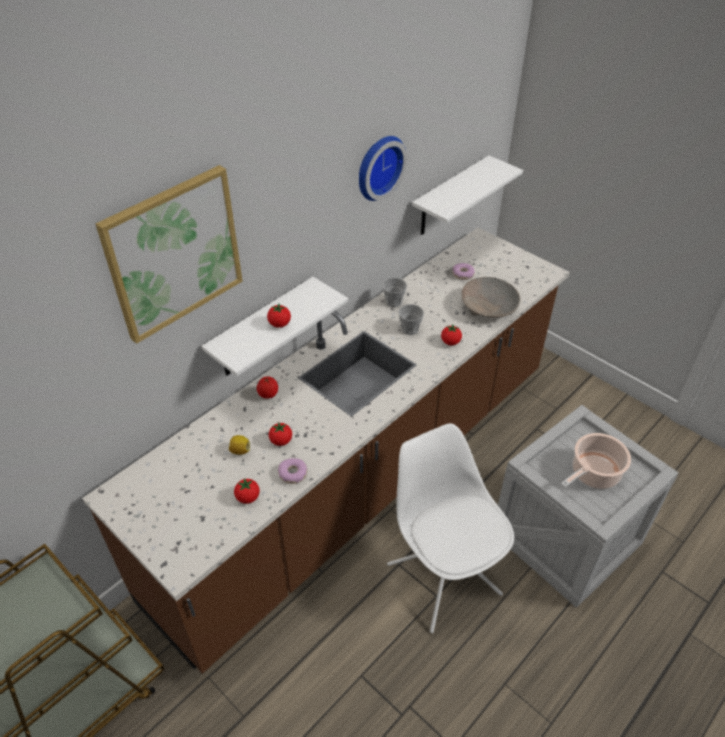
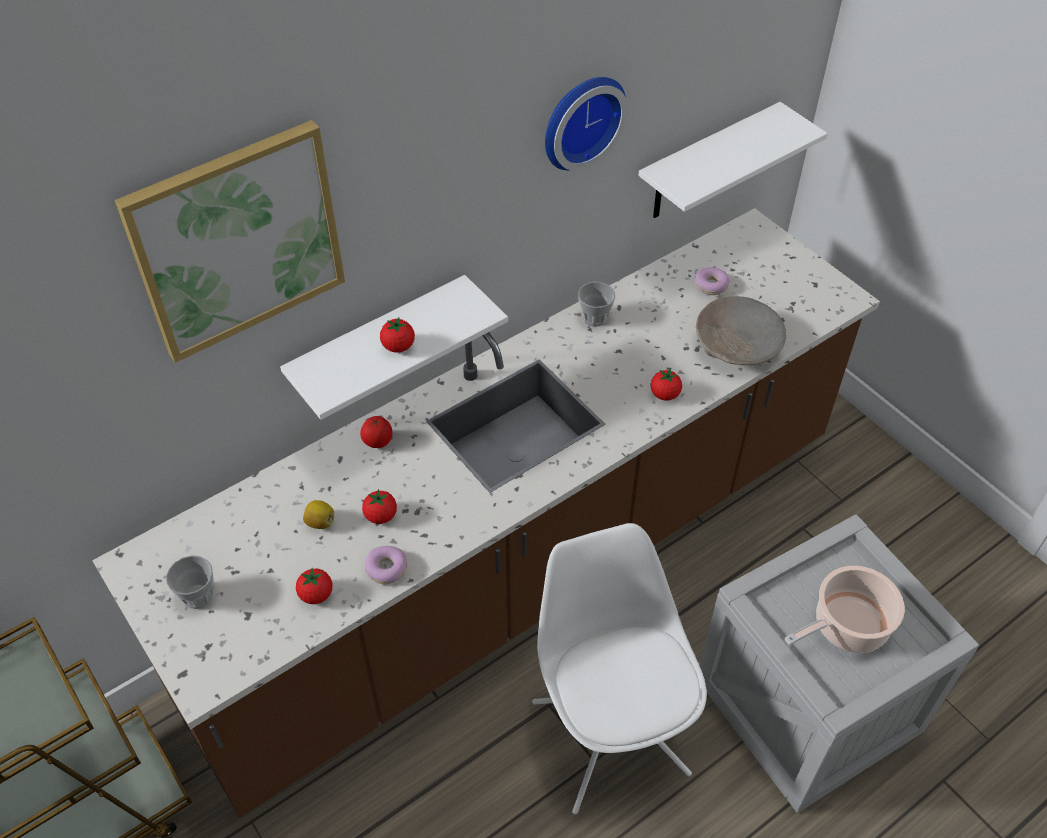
camera: 10 degrees right, 5 degrees up
cup [398,304,424,335] -> cup moved to [166,555,214,609]

